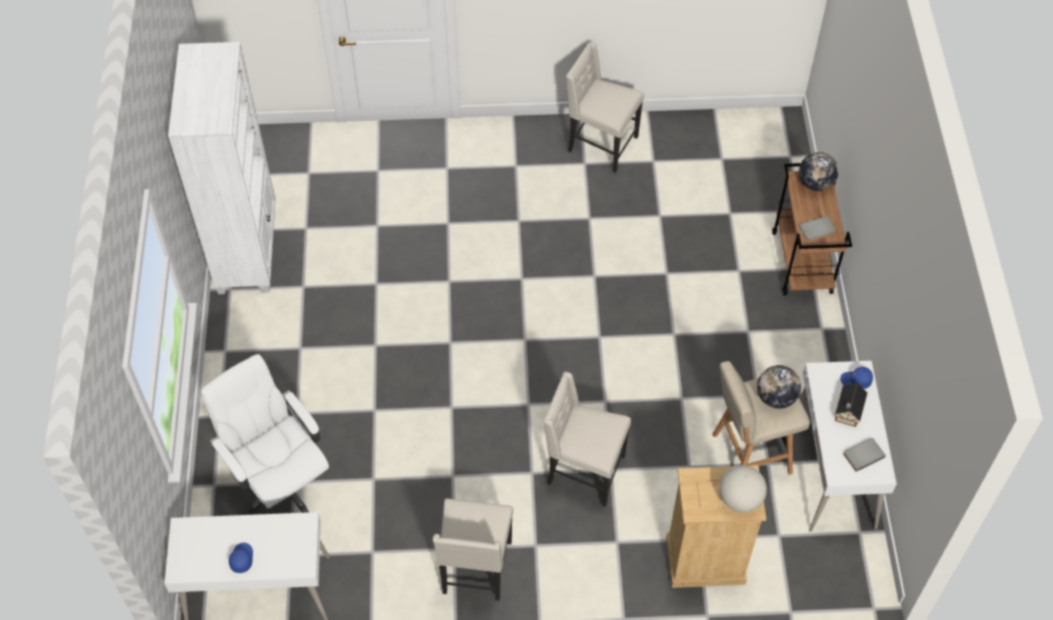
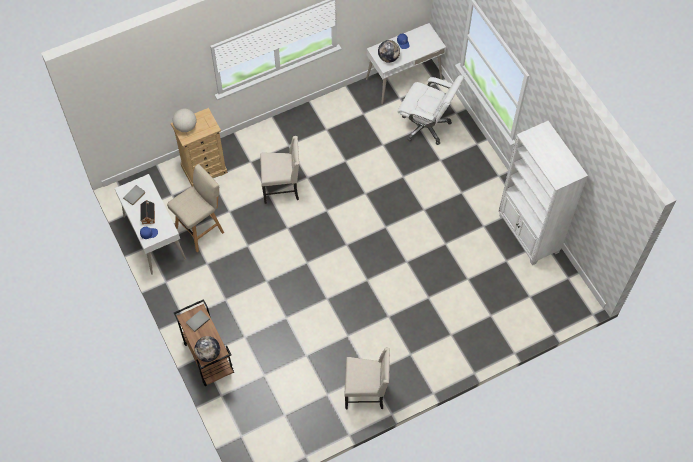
camera: 155 degrees right, 5 degrees up
beige chair [433,498,513,601] -> none
globe [757,365,801,409] -> globe moved to [378,40,400,63]

